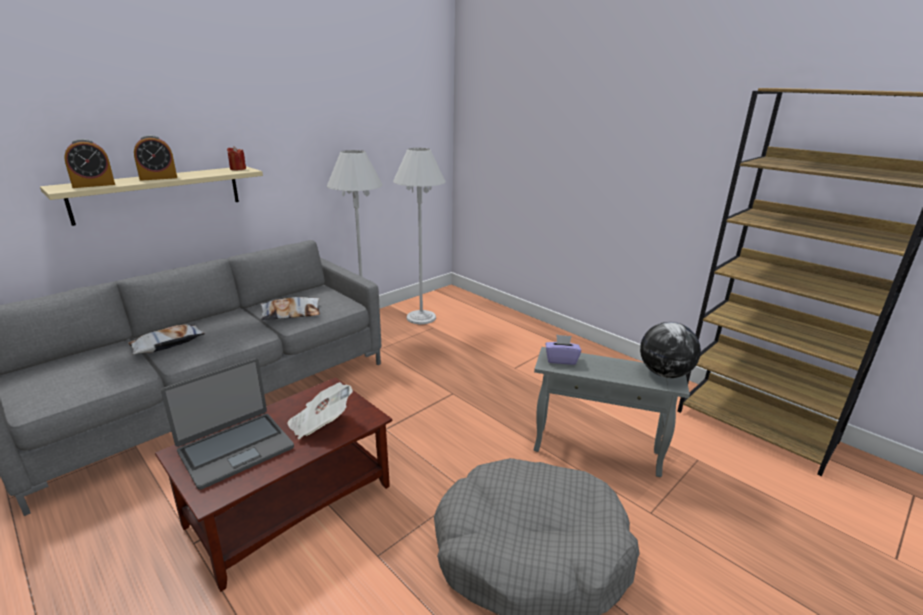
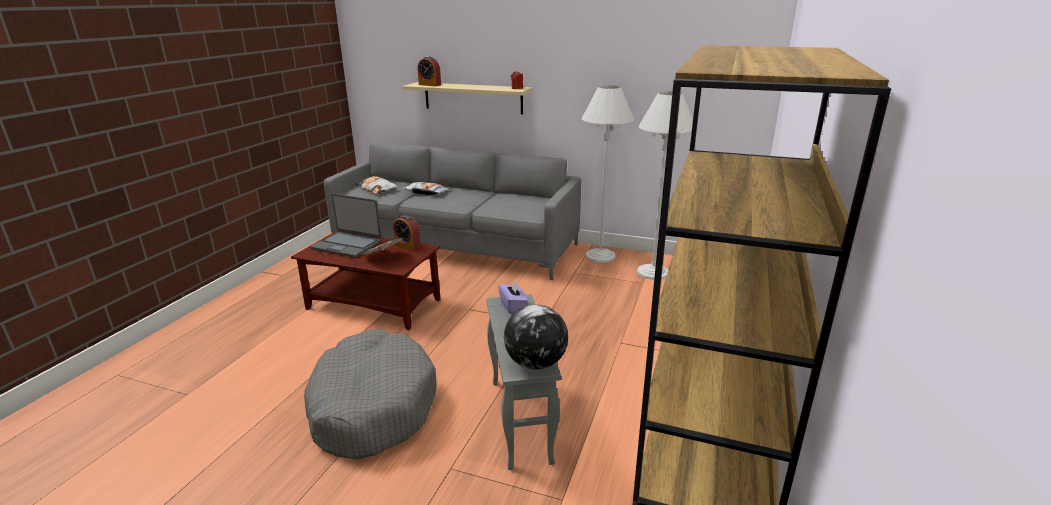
camera: 65 degrees right, 0 degrees up
alarm clock [134,135,177,181] -> alarm clock moved to [393,215,421,252]
pillow [260,297,320,320] -> pillow moved to [356,176,398,194]

